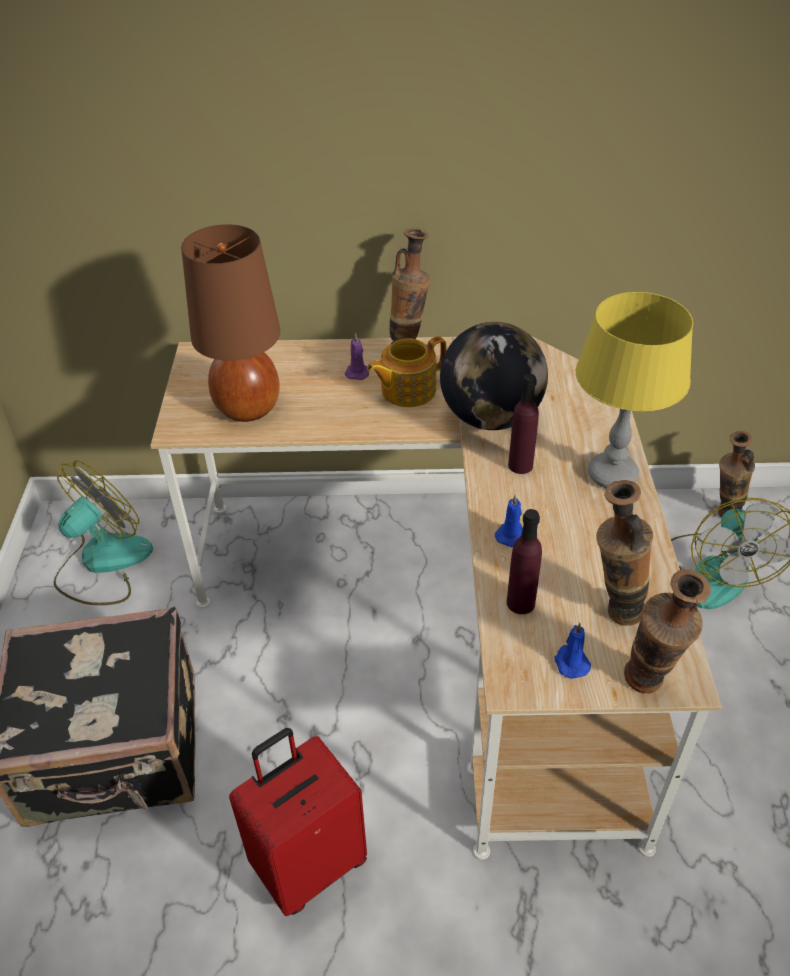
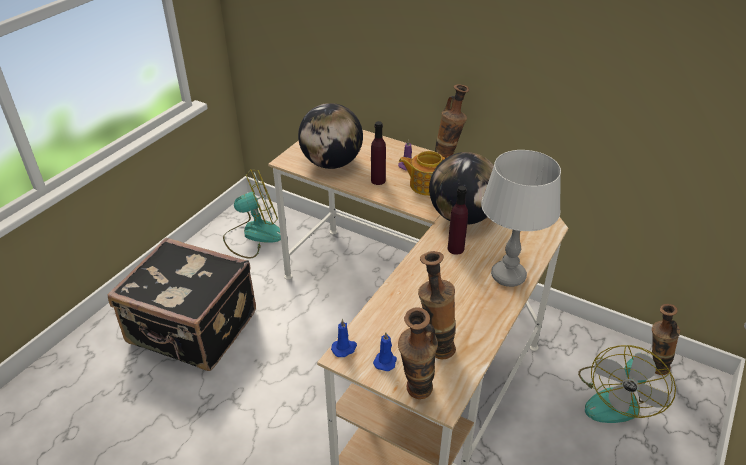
camera: 30 degrees right, 5 degrees down
brown table lamp [181,224,280,422] -> globe [298,103,363,169]
red suitcase [229,728,367,916] -> none
blue candle [495,494,523,547] -> blue candle moved to [331,319,357,357]
purple bottle [507,509,542,614] -> purple bottle moved to [371,121,386,185]
yellow table lamp [576,292,693,488] -> grey table lamp [481,150,561,287]

